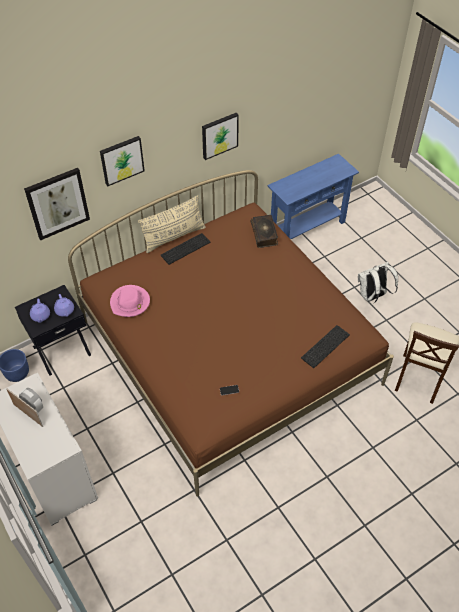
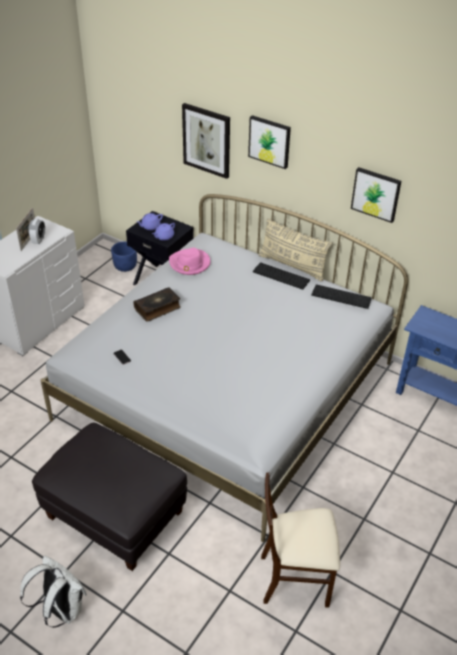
camera: 65 degrees right, 10 degrees down
brown bed [68,170,394,497] -> white bed [41,194,408,542]
book [251,215,278,248] -> book moved to [134,287,181,322]
keyboard [301,325,350,368] -> keyboard moved to [311,284,372,309]
white backpack [358,262,398,303] -> white backpack moved to [20,556,87,628]
none -> black ottoman [32,422,187,571]

